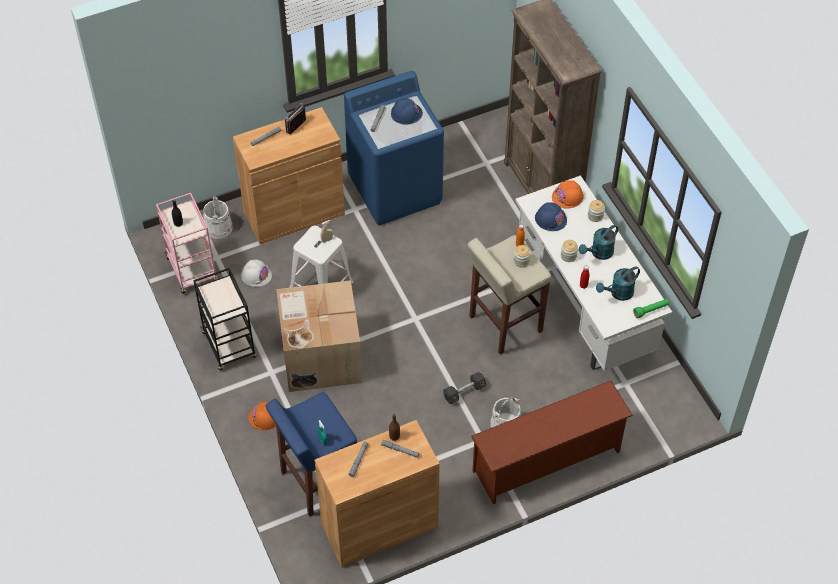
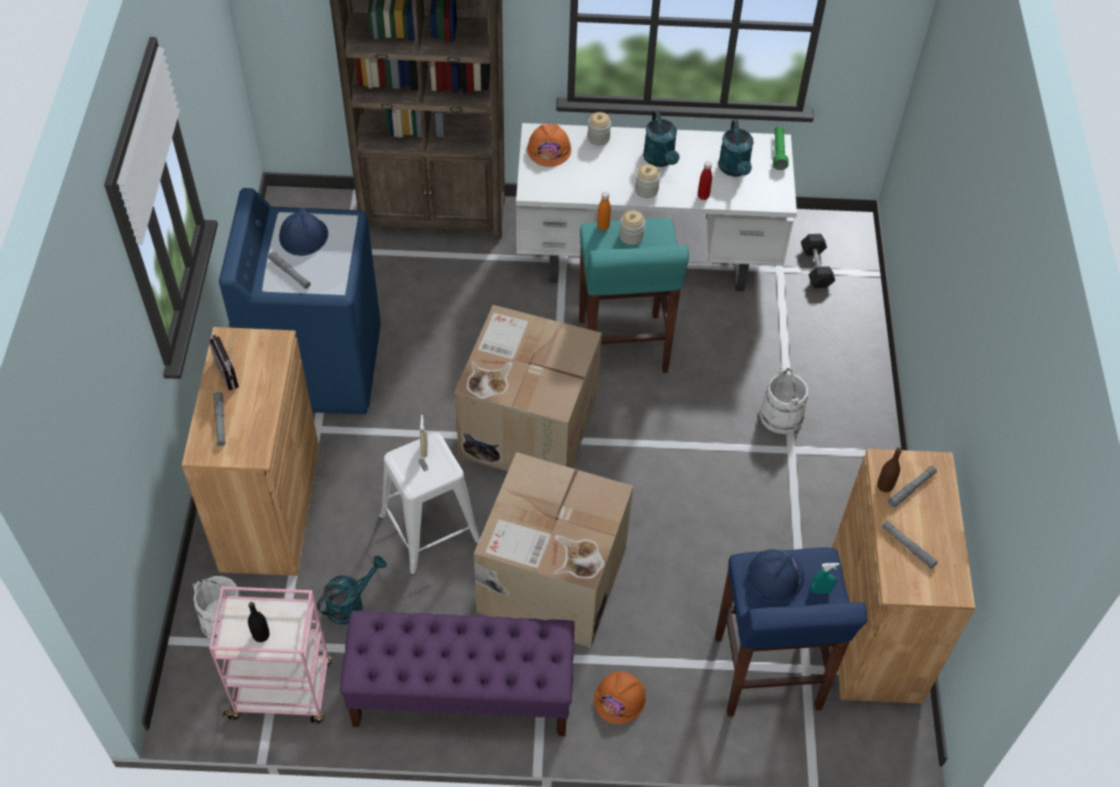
camera: 65 degrees left, 0 degrees up
black cart [193,268,257,370] -> purple bench [340,611,575,736]
white hard hat [241,259,272,287] -> turquoise watering can [317,556,387,625]
grey dumbbell [443,372,486,404] -> grey dumbbell moved to [801,234,835,289]
beige stool [468,235,551,355] -> turquoise stool [579,218,689,373]
brown shoe rack [471,381,633,504] -> none
blue hard hat [535,203,567,231] -> blue hard hat moved to [746,549,805,602]
none -> cardboard box [455,305,602,471]

